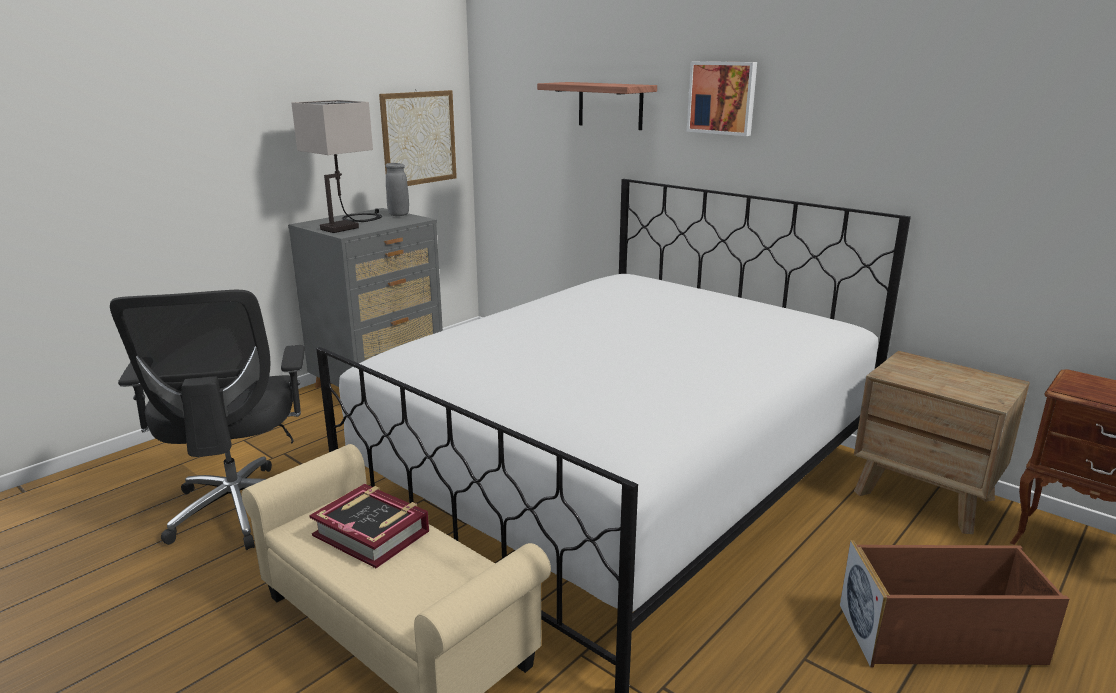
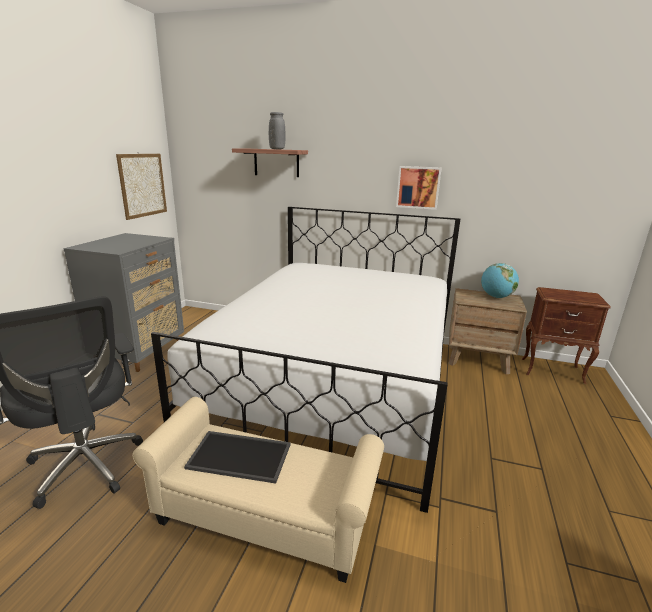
camera: 25 degrees left, 0 degrees up
table lamp [291,100,382,233] -> none
book [309,484,429,568] -> tray [184,431,290,484]
grey vase [385,163,409,216] -> grey vase moved to [269,112,286,149]
picture [687,61,757,136] -> picture moved to [396,166,442,210]
brown storage box [840,540,1069,668] -> none
none -> globe [481,263,519,298]

